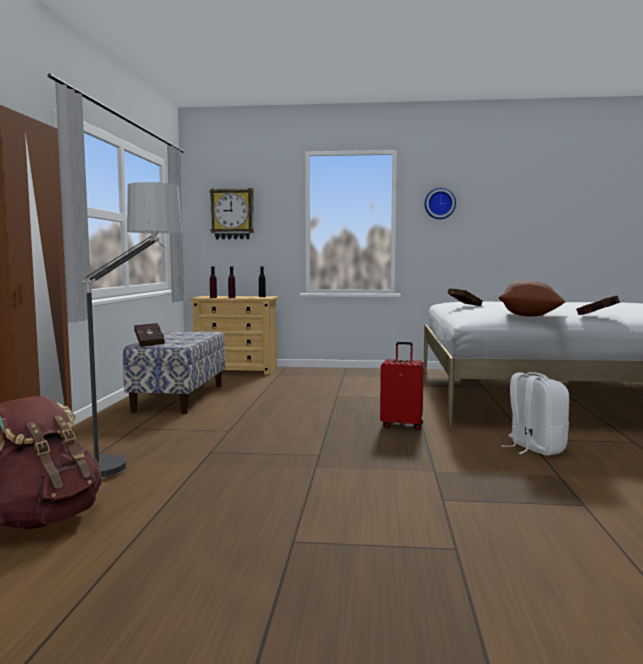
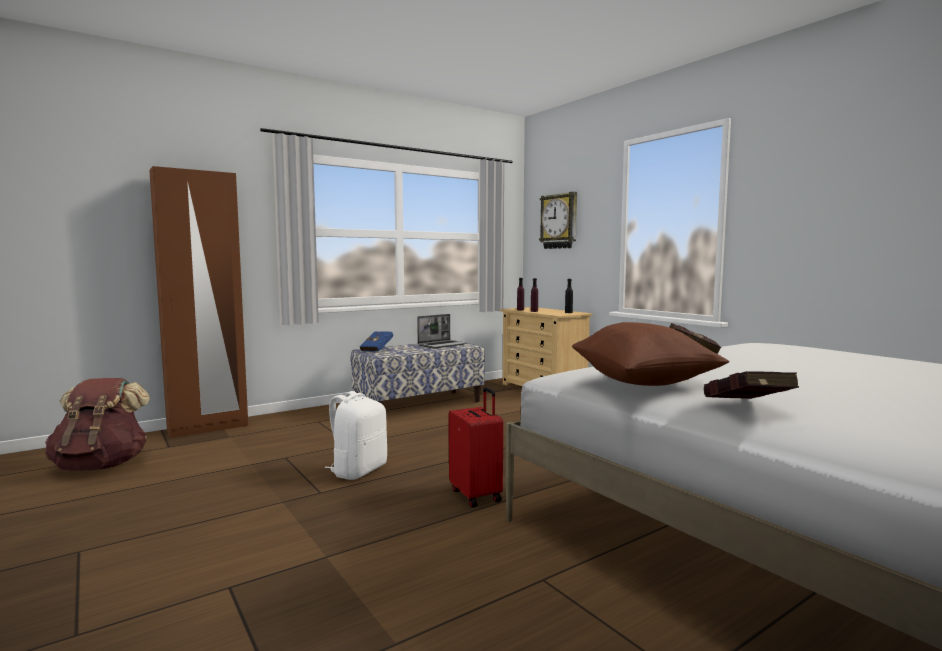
camera: 50 degrees right, 0 degrees up
floor lamp [82,182,182,479] -> none
red book [134,323,165,347] -> blue book [359,332,393,351]
wall clock [425,188,456,219] -> none
white backpack [502,372,569,456] -> white backpack moved to [324,391,387,480]
none -> laptop [417,314,467,348]

